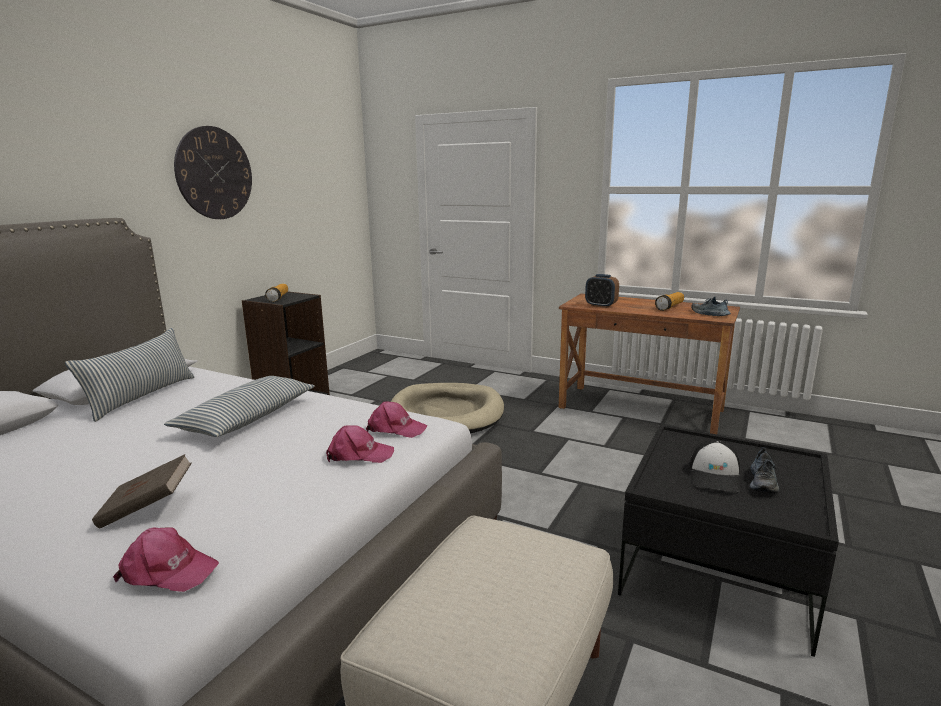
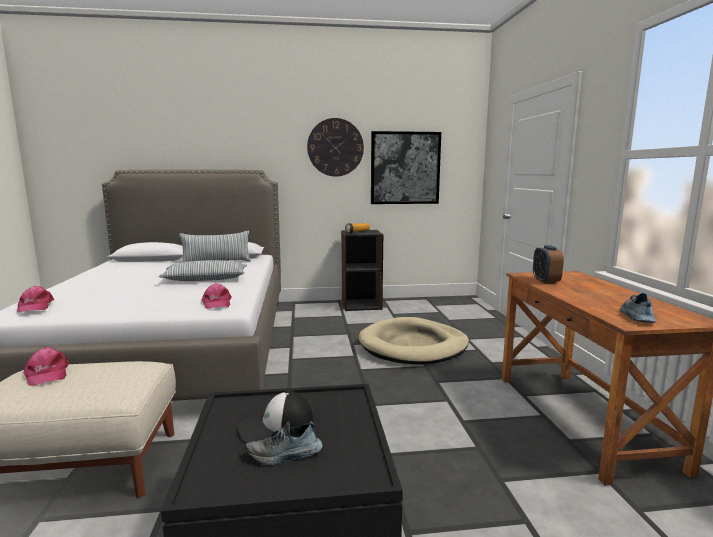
camera: 55 degrees right, 5 degrees down
brown book [92,454,192,529] -> none
pink cap [326,425,394,463] -> pink cap moved to [23,347,70,386]
flashlight [655,292,684,311] -> none
none -> picture [371,131,441,204]

